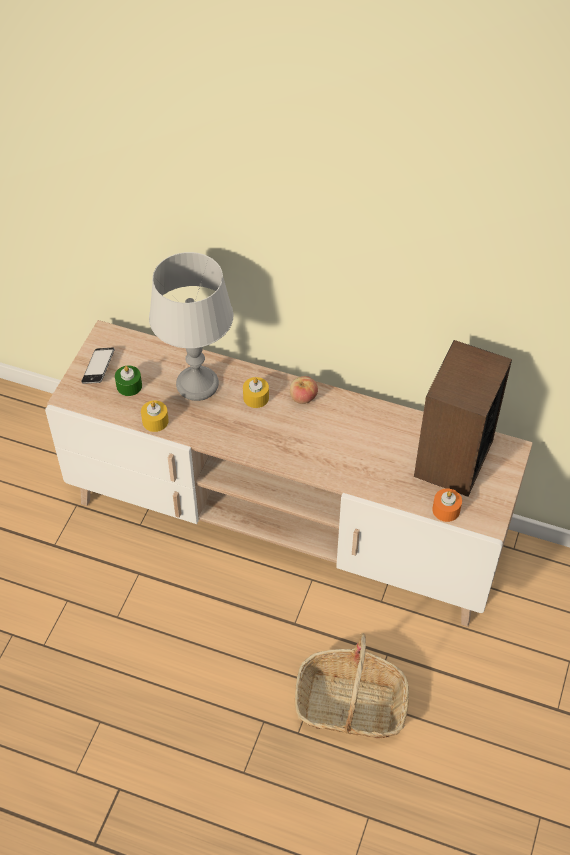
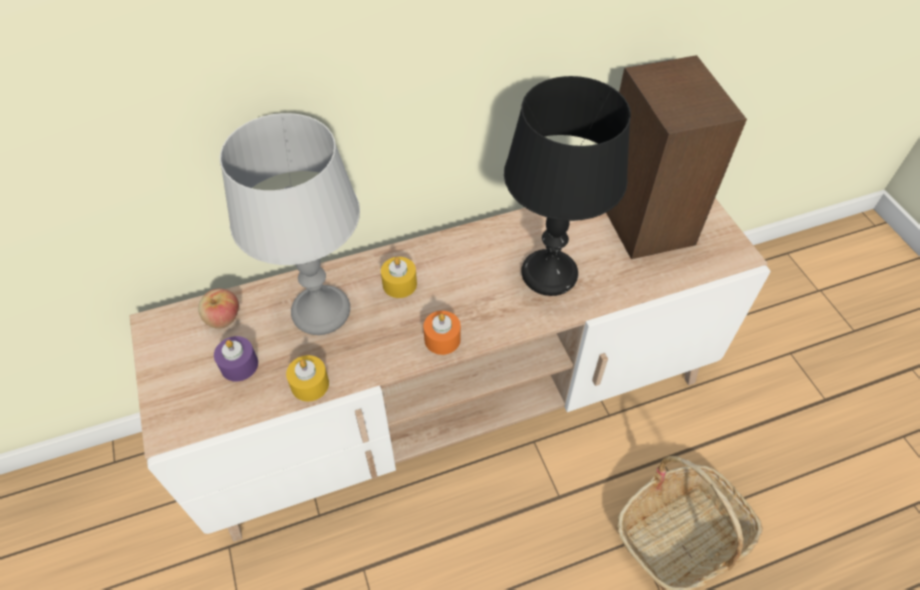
camera: 40 degrees left, 0 degrees up
phone [81,347,115,384] -> none
green candle [115,365,142,396] -> purple candle [214,336,258,381]
apple [290,376,318,404] -> apple moved to [198,289,239,329]
orange candle [432,488,462,522] -> orange candle moved to [424,311,461,355]
none -> black table lamp [504,76,631,296]

